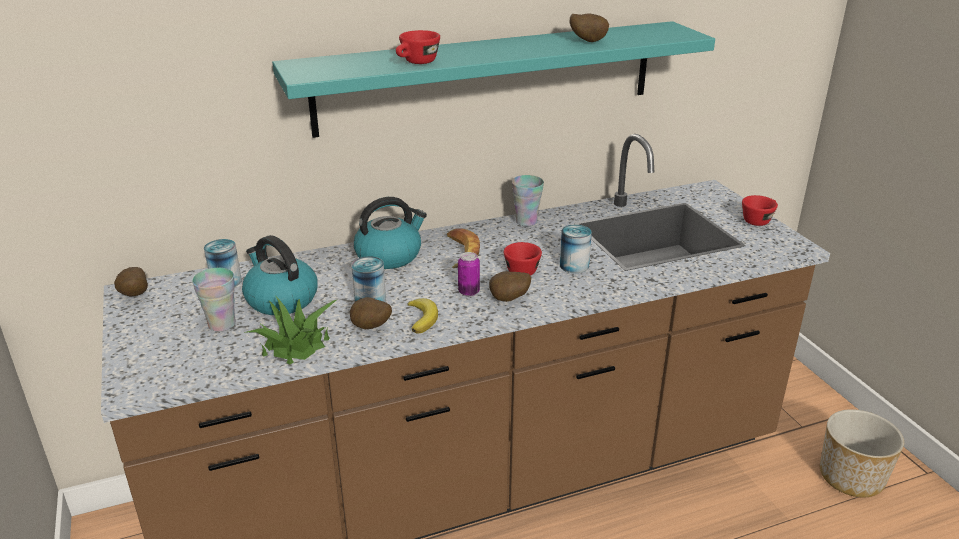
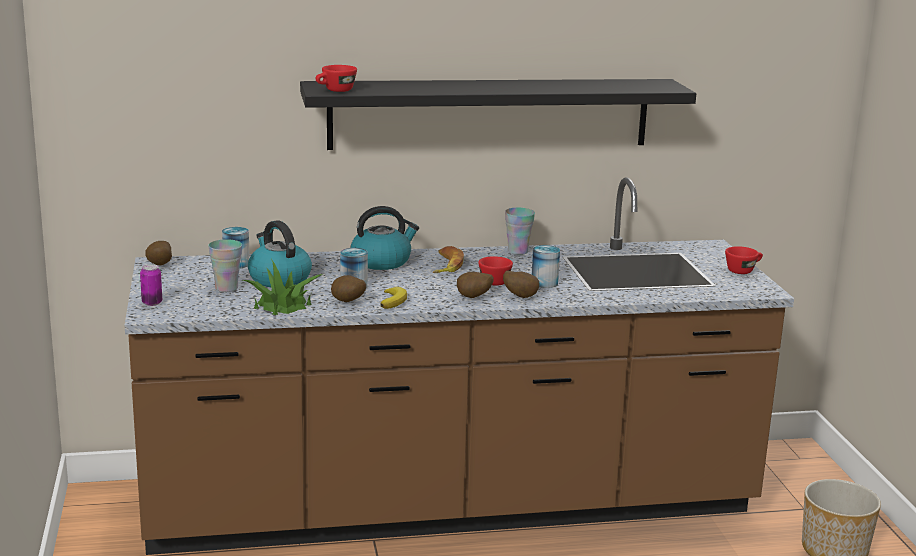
camera: 10 degrees right, 10 degrees down
turquoise shelf [272,21,715,138] -> black shelf [300,79,696,150]
red cup [396,30,440,64] -> red cup moved to [315,65,357,92]
can [458,252,480,296] -> can moved to [140,264,162,306]
potato [570,13,609,42] -> potato moved to [503,271,539,298]

